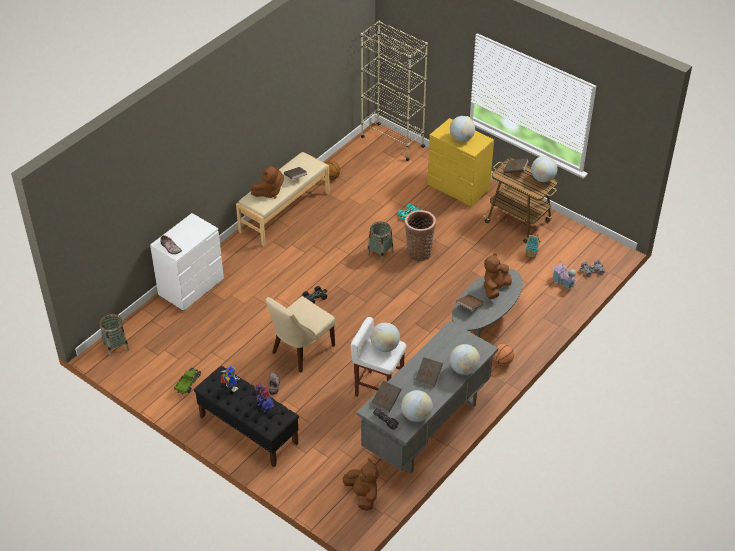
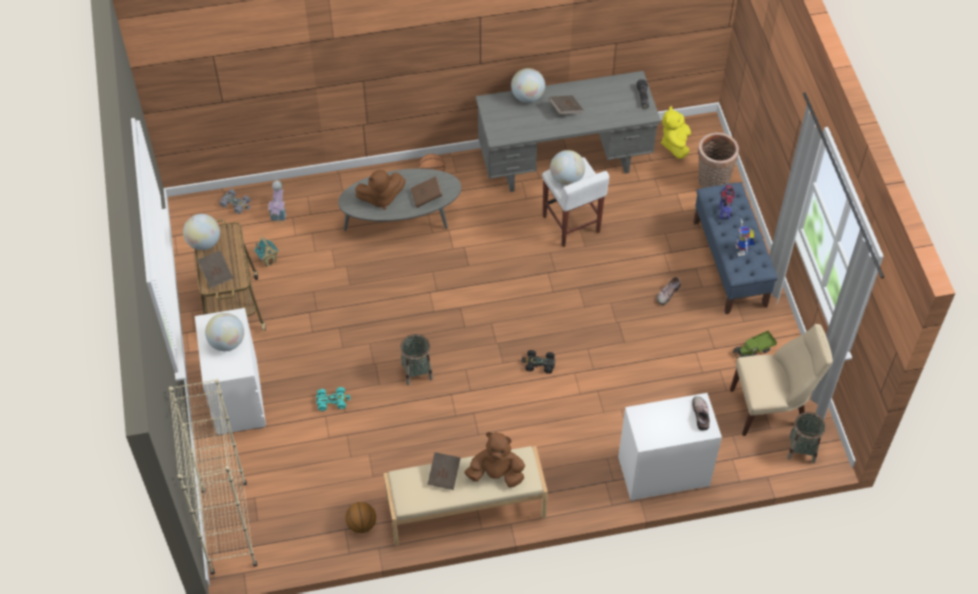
camera: 140 degrees left, 10 degrees up
black bench [194,366,299,467] -> blue bench [693,182,778,314]
beige chair [266,296,335,373] -> beige chair moved to [730,324,833,436]
brown plush toy [342,459,378,511] -> yellow plush toy [661,106,691,159]
brown book [371,381,402,412] -> none
globe [401,390,433,422] -> none
basket [405,210,436,261] -> basket moved to [698,132,739,188]
yellow dresser [427,118,494,207] -> white dresser [195,308,266,436]

